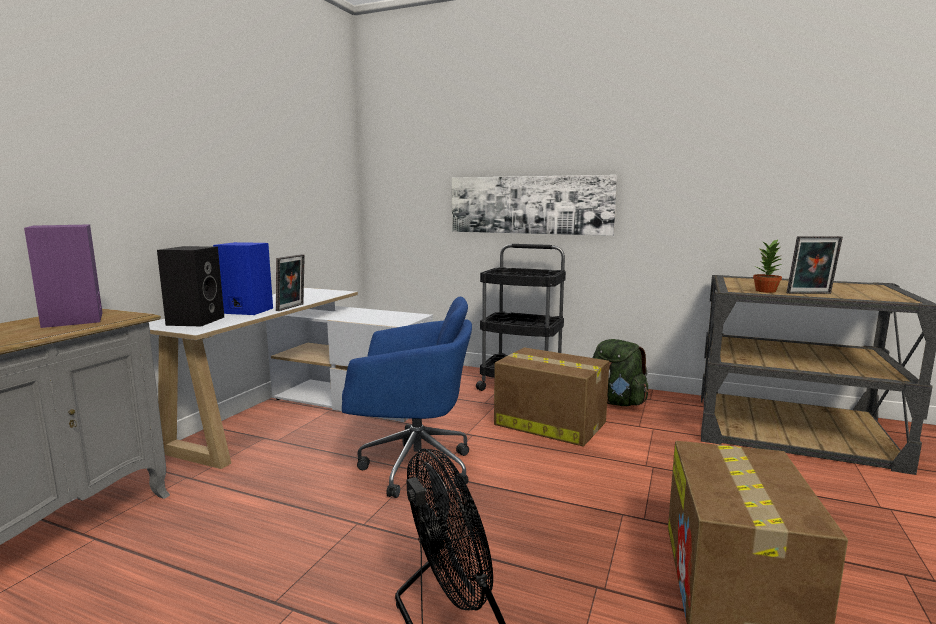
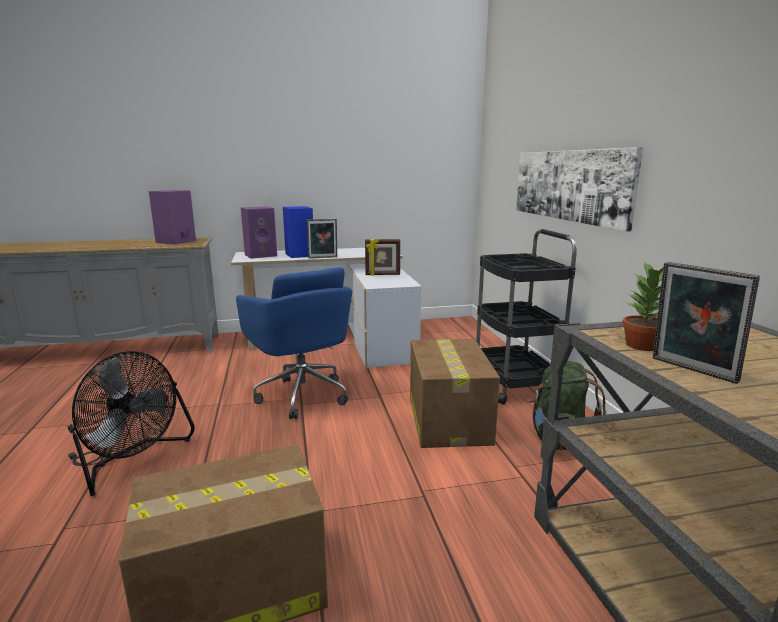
camera: 55 degrees right, 5 degrees up
black speaker [157,246,224,326] -> purple speaker [241,206,277,259]
none -> picture frame [365,239,400,275]

